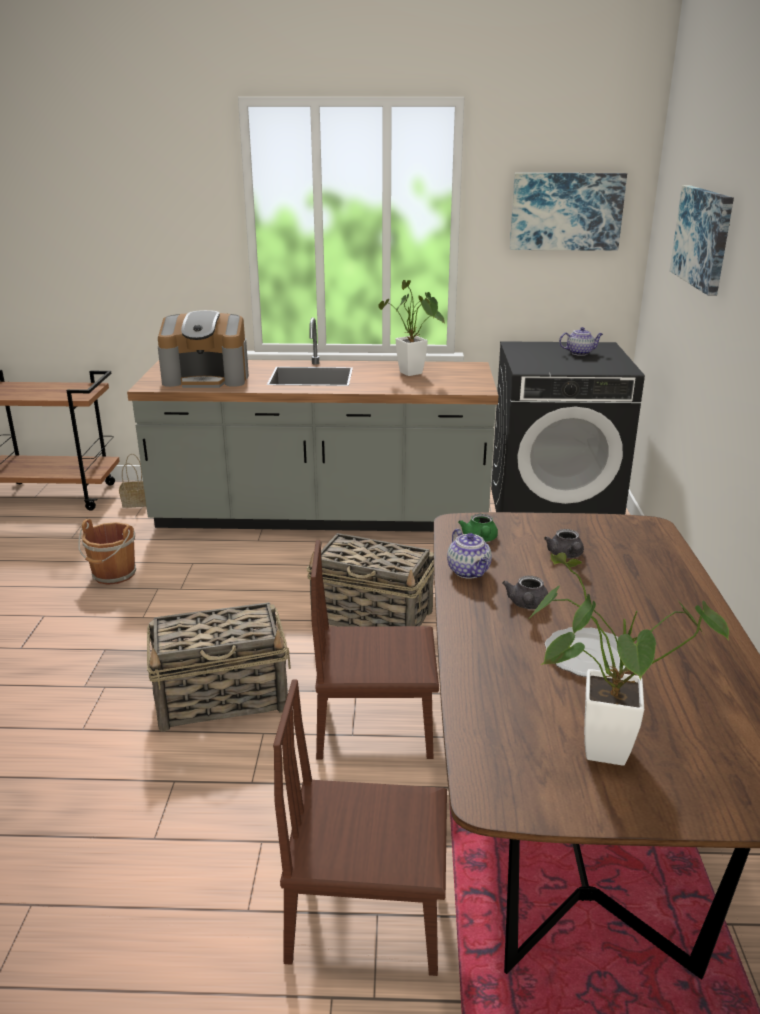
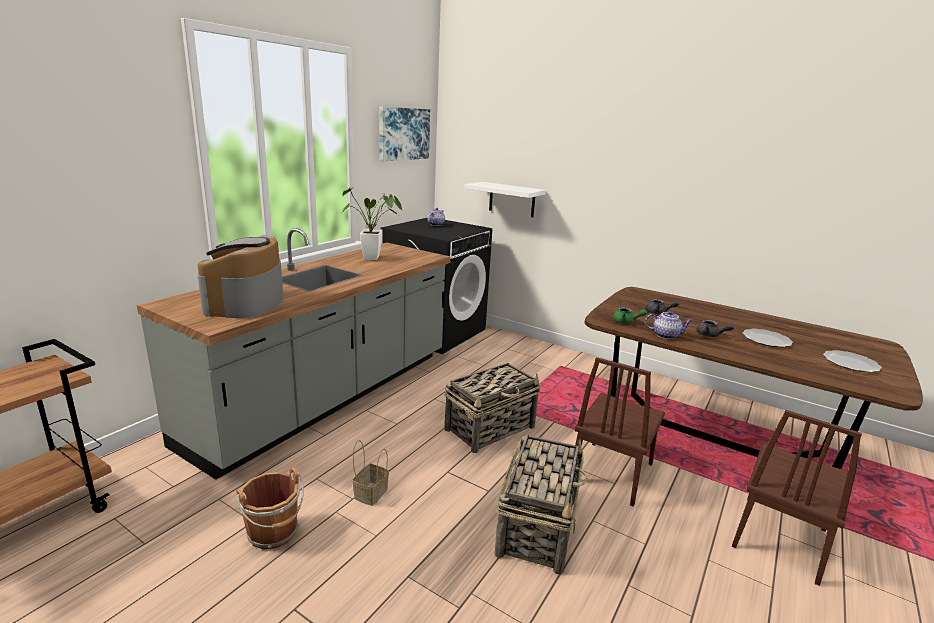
camera: 60 degrees left, 5 degrees down
basket [119,454,146,508] -> basket moved to [352,440,389,506]
coffee machine [158,310,249,388] -> coffee machine turned 150 degrees clockwise [197,235,283,318]
potted plant [527,553,729,766] -> plate [823,350,882,372]
picture [670,185,734,296] -> none
none -> white shelf [464,182,546,217]

